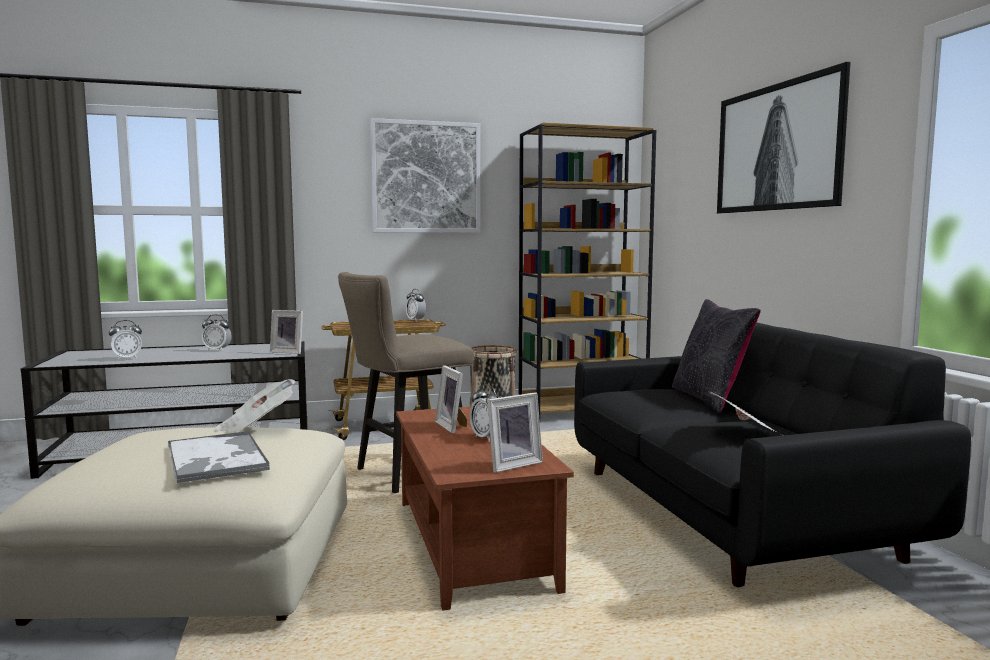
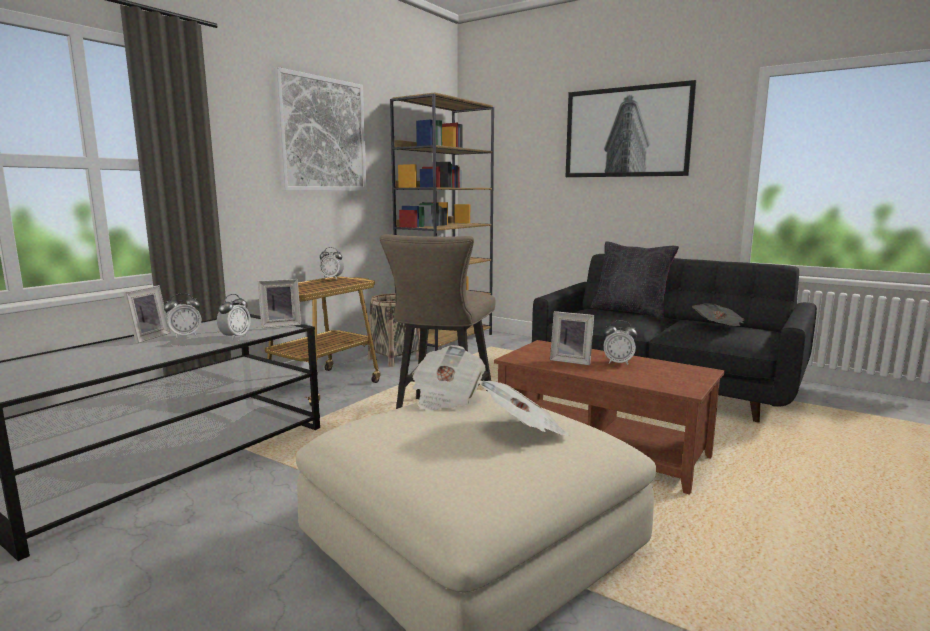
camera: 40 degrees left, 5 degrees up
alarm clock [109,320,142,360] -> alarm clock moved to [217,294,251,340]
tray [168,431,270,483] -> newspaper [478,380,570,436]
picture frame [487,392,543,473] -> picture frame moved to [123,285,171,343]

